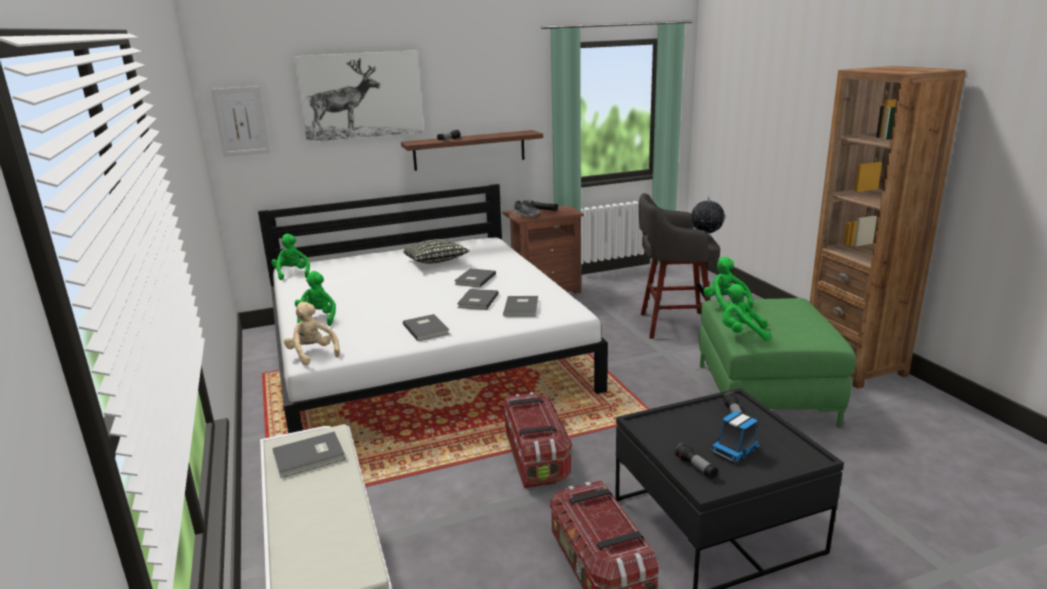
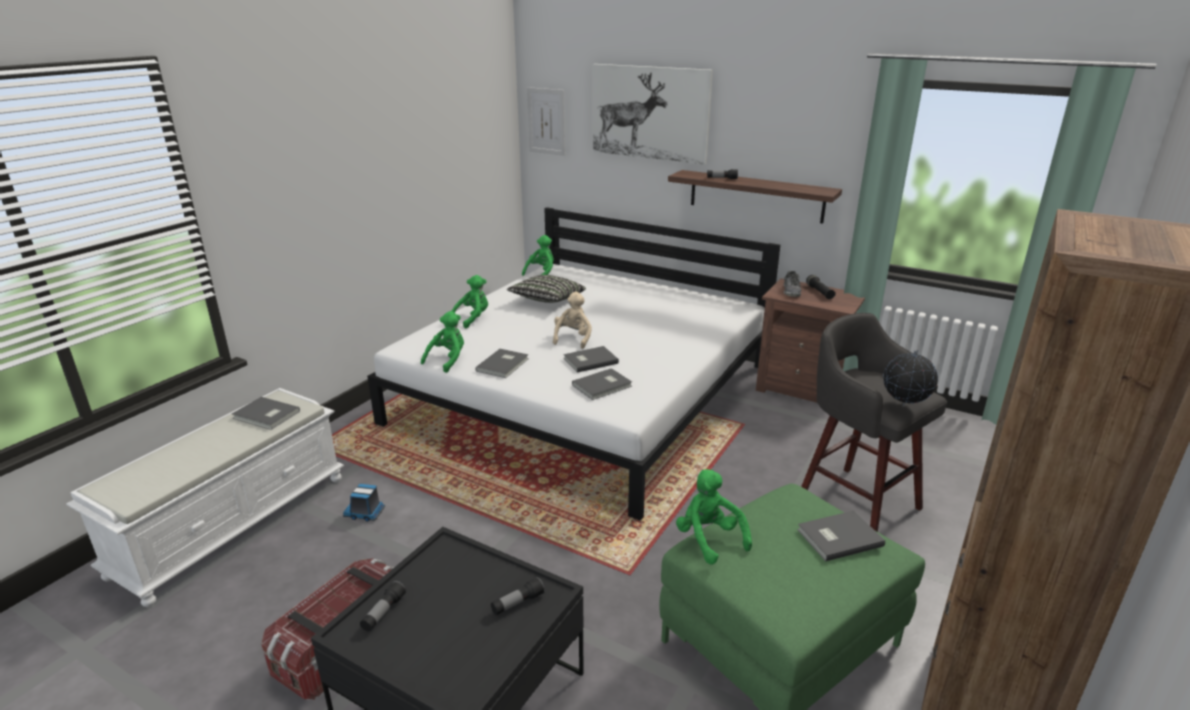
camera: 50 degrees right, 5 degrees up
beige plush toy [284,302,340,366] -> beige plush toy moved to [553,292,592,349]
pillow [403,239,470,264] -> pillow moved to [507,275,586,303]
grey book [454,268,496,287] -> grey book moved to [797,511,885,561]
storage box [504,392,572,488] -> none
green plush toy [704,257,753,312] -> green plush toy moved to [421,311,464,373]
toy truck [711,411,760,463] -> toy truck moved to [343,484,385,522]

